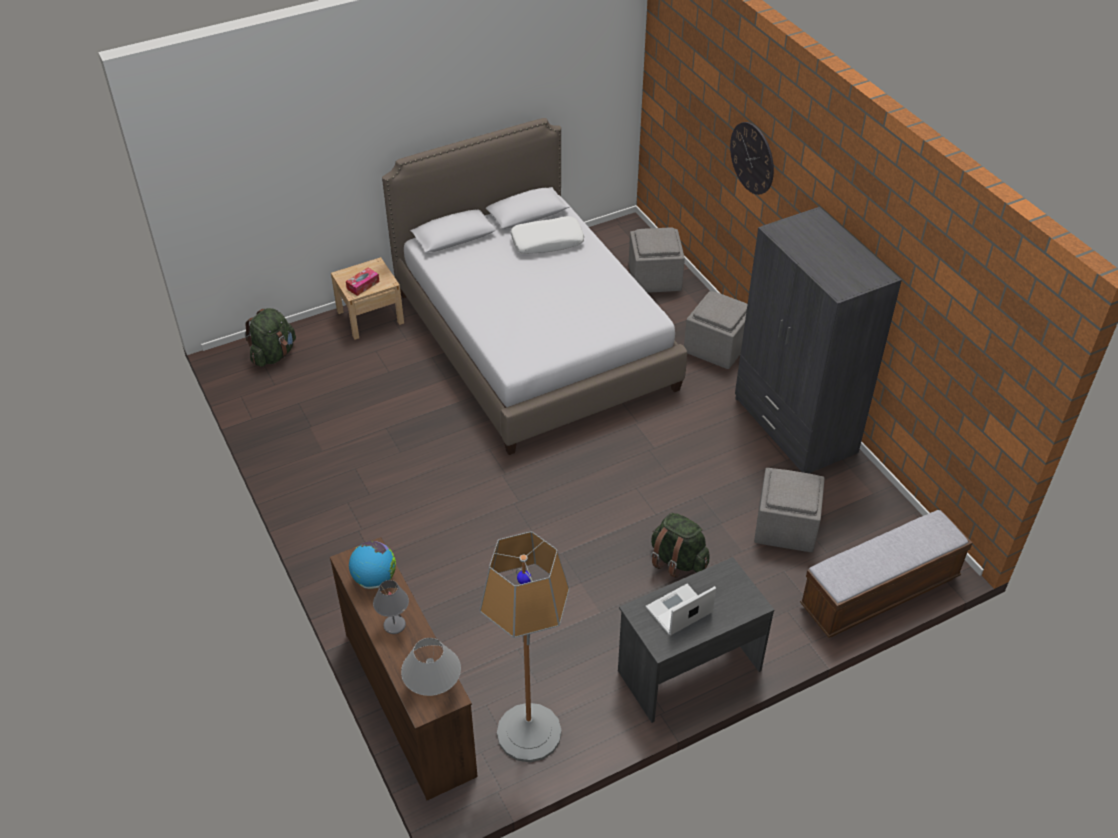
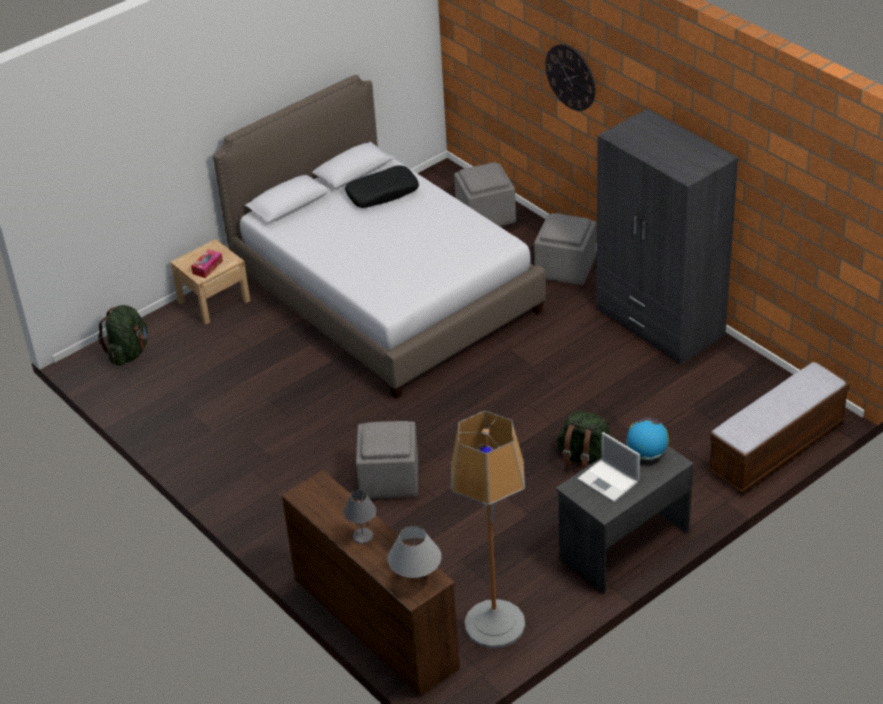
camera: 10 degrees left, 5 degrees down
globe [349,541,396,589] -> globe moved to [626,418,669,460]
white pillow [511,216,584,254] -> black pillow [345,165,419,208]
laptop [646,583,716,635] -> laptop turned 90 degrees counterclockwise [577,432,640,502]
grey ottoman [754,468,825,552] -> grey ottoman moved to [356,421,418,499]

